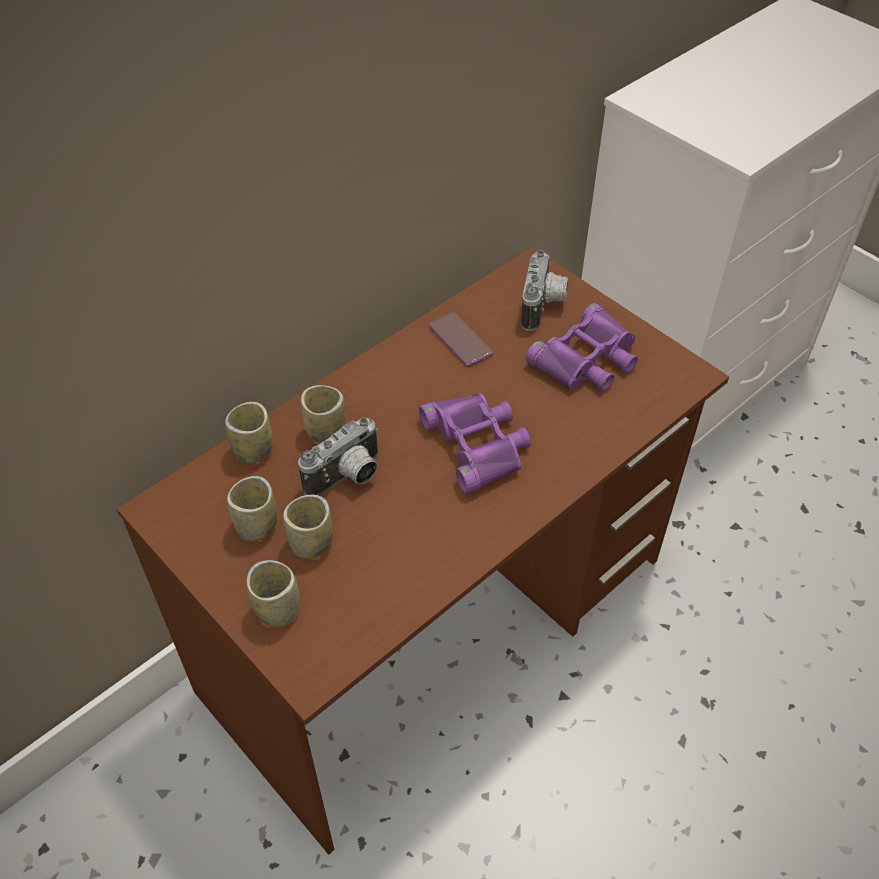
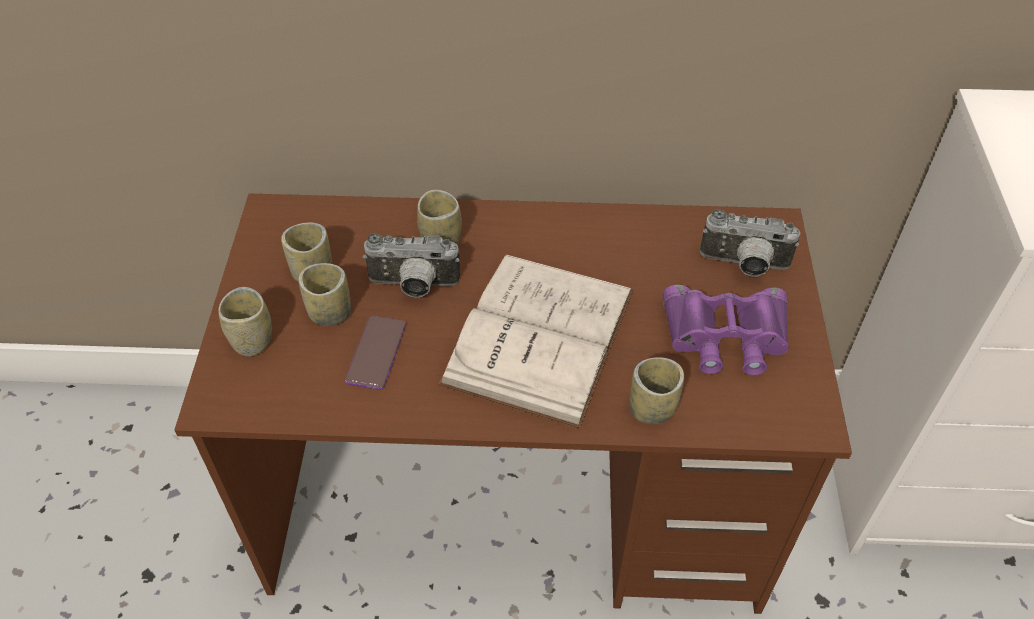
camera: 45 degrees right, 0 degrees up
cup [225,402,272,464] -> cup moved to [630,357,684,424]
purple binoculars [419,393,531,494] -> white book [439,254,634,428]
phone [429,313,493,367] -> phone moved to [345,316,406,390]
camera [521,250,568,331] -> camera turned 45 degrees clockwise [700,209,800,276]

